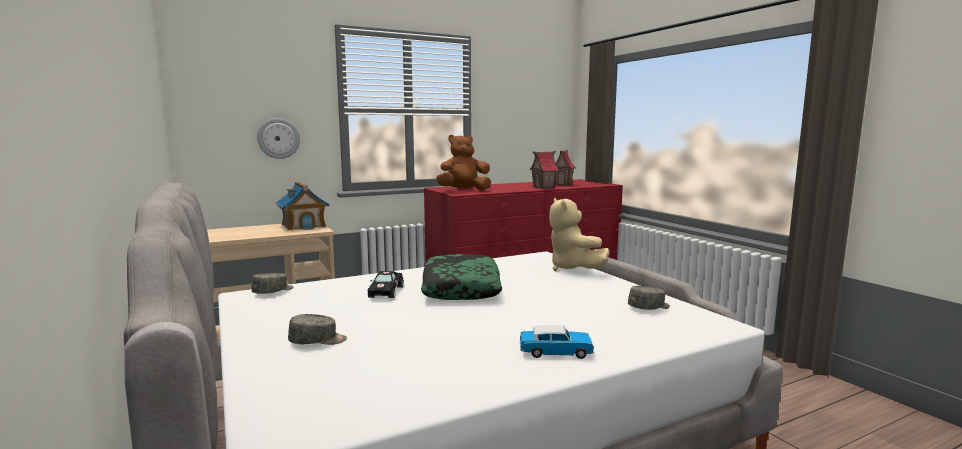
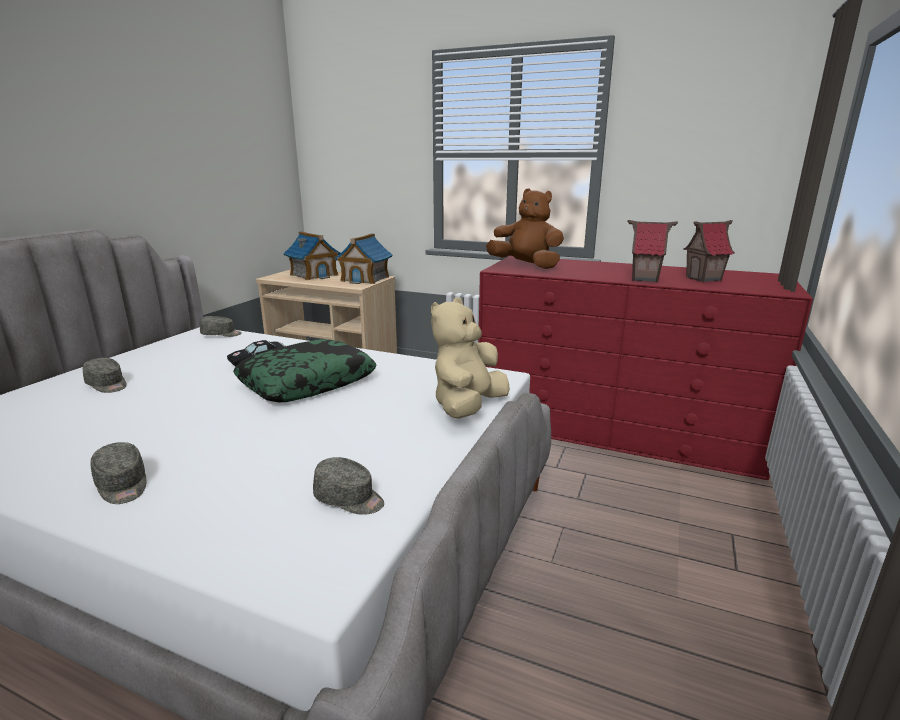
camera: 50 degrees right, 10 degrees up
wall clock [257,118,300,159] -> none
toy car [520,325,594,359] -> grey cap [90,442,146,504]
none -> toy house [283,232,340,280]

